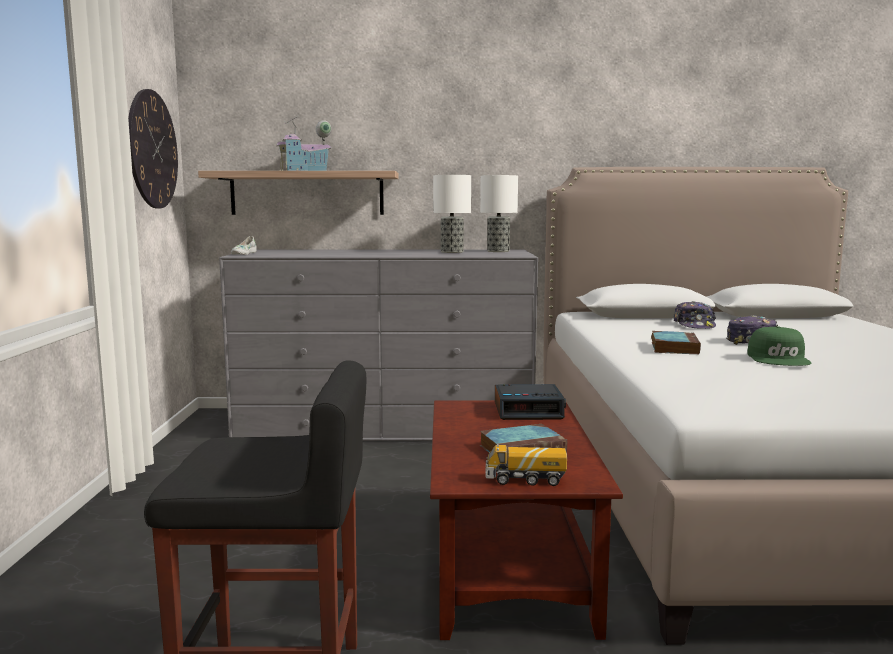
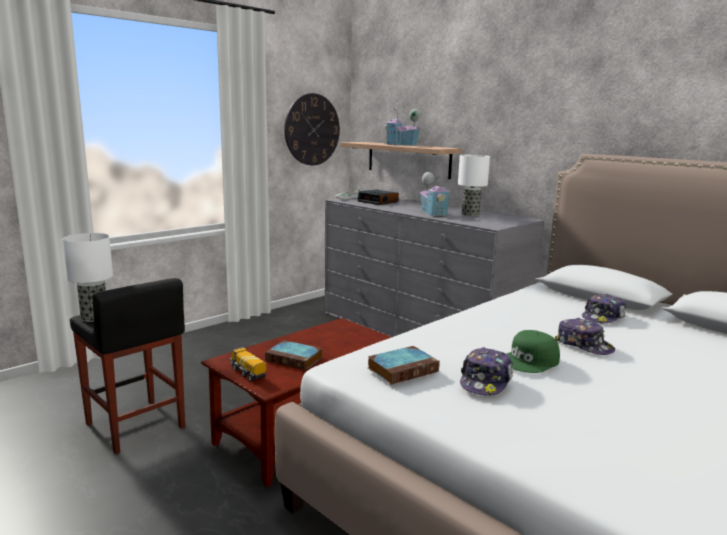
camera: 45 degrees right, 5 degrees up
table lamp [480,175,518,252] -> table lamp moved to [62,233,113,322]
alarm clock [495,384,566,420] -> alarm clock moved to [357,190,399,205]
book [651,331,701,355] -> book moved to [368,346,440,385]
none -> toy house [419,172,451,217]
none -> cap [460,347,513,396]

